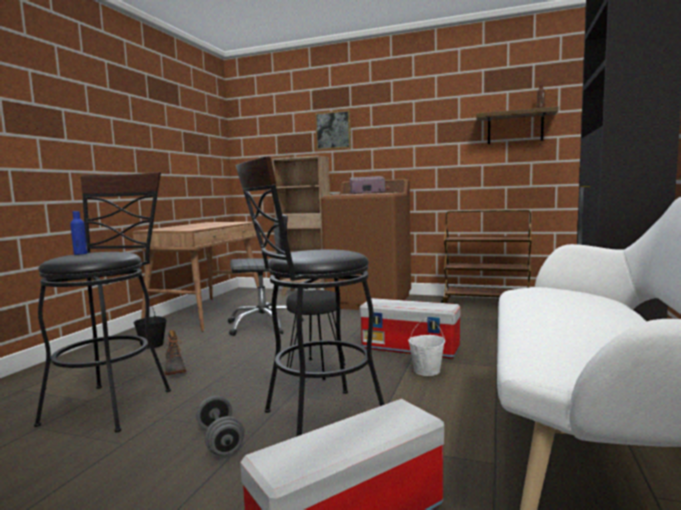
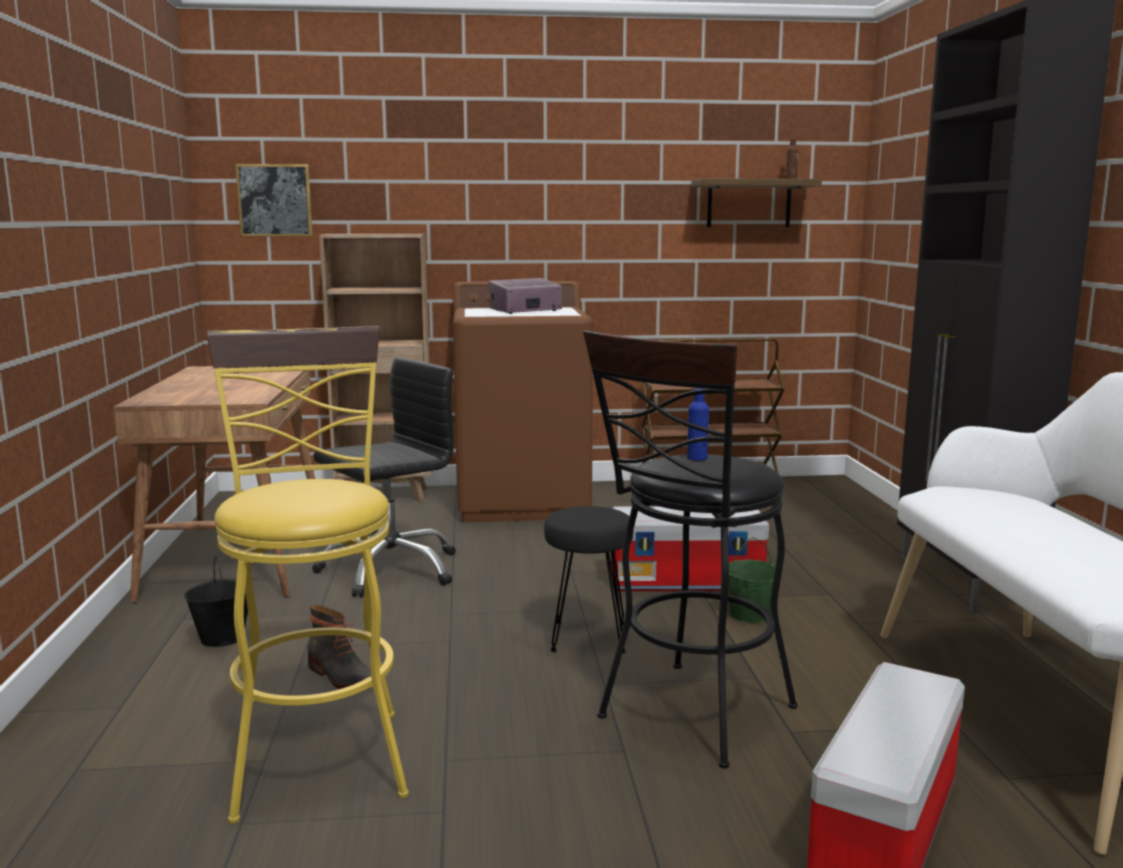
camera: 25 degrees left, 5 degrees up
black stool [34,172,171,432] -> yellow stool [206,326,409,824]
blue bottle [70,211,88,255] -> blue bottle moved to [687,388,709,461]
grey dumbbell [196,395,244,455] -> none
picture [315,110,351,150] -> picture moved to [235,164,313,237]
white bucket [408,319,445,376] -> green bucket [728,537,775,623]

